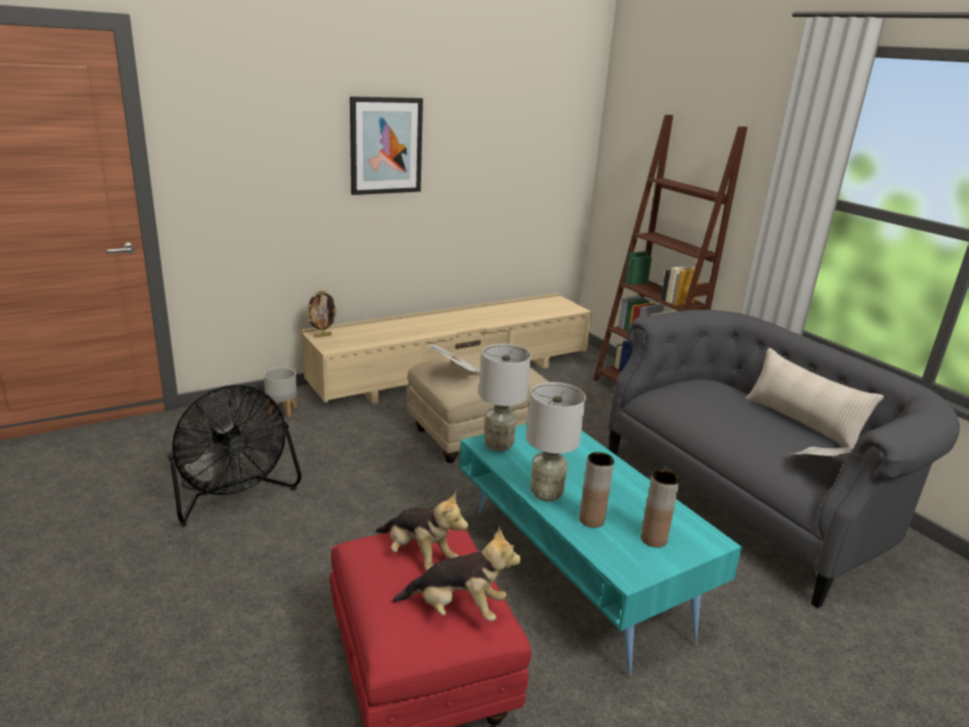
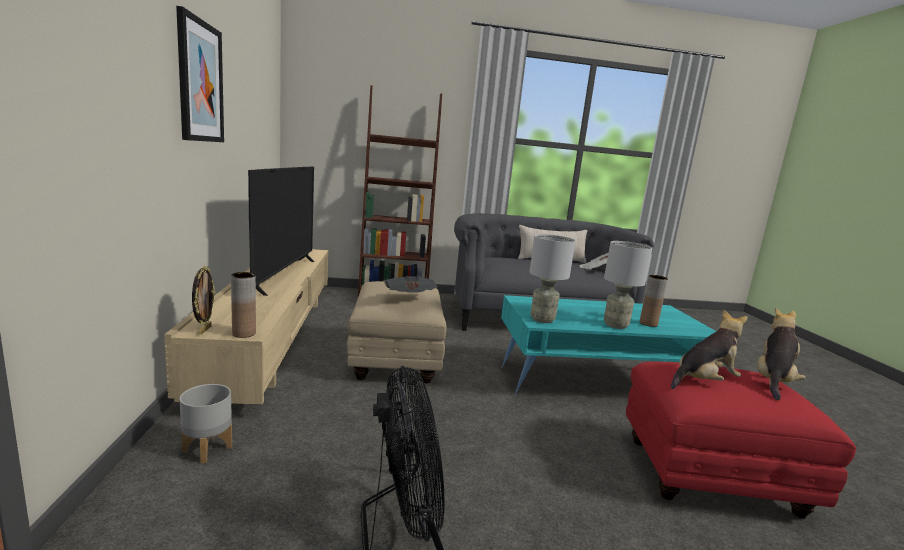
camera: 65 degrees left, 10 degrees down
brown vase [641,470,680,548] -> brown vase moved to [231,272,256,338]
none -> television [248,167,314,296]

